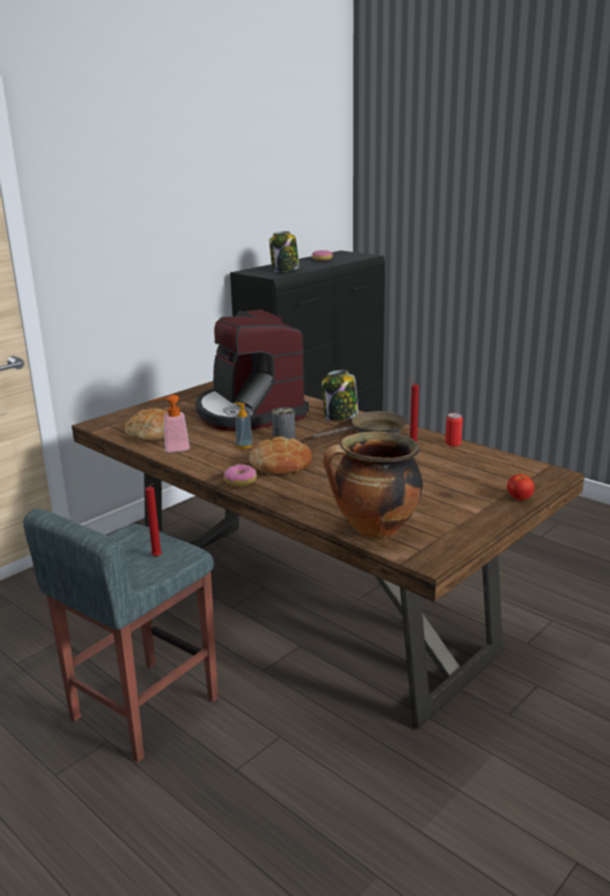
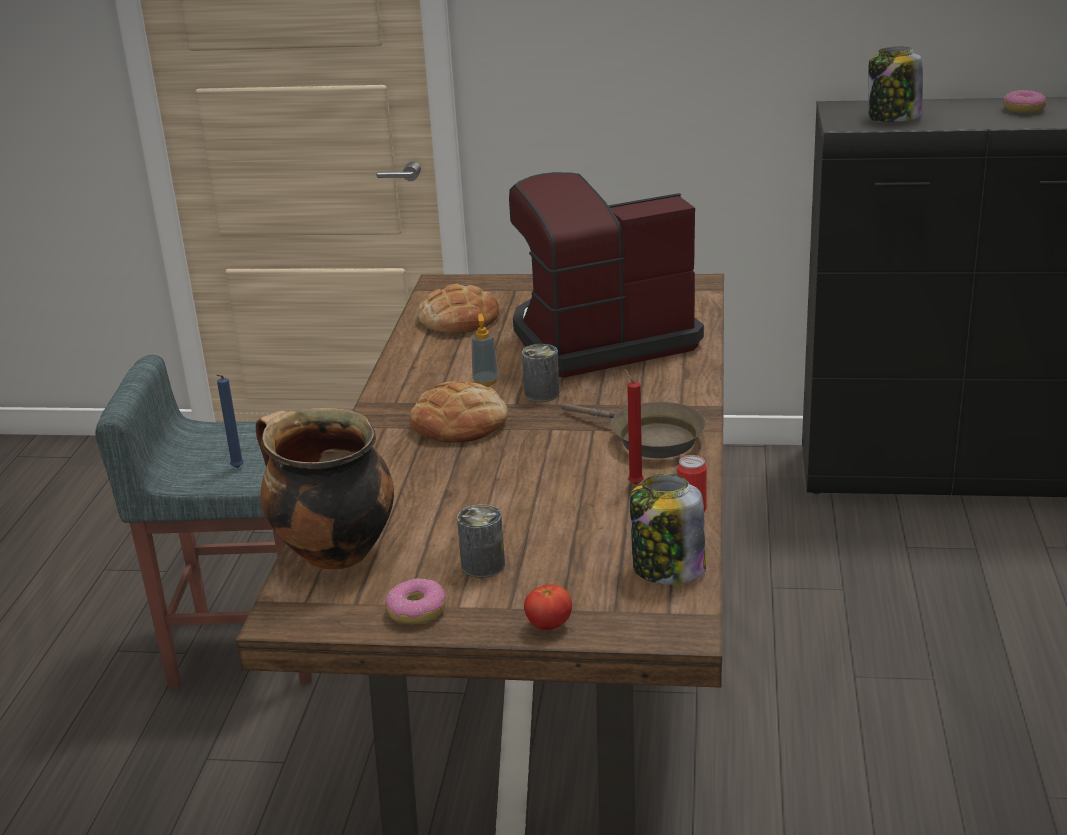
camera: 55 degrees right, 5 degrees up
red candle [145,483,162,557] -> blue candle [216,374,244,468]
soap dispenser [150,395,190,452] -> none
coffee machine [196,309,309,431] -> coffee machine turned 45 degrees clockwise [509,172,704,378]
donut [224,464,257,487] -> donut moved to [385,578,446,624]
jar [322,370,358,421] -> jar moved to [630,474,706,584]
none -> can [457,504,505,578]

